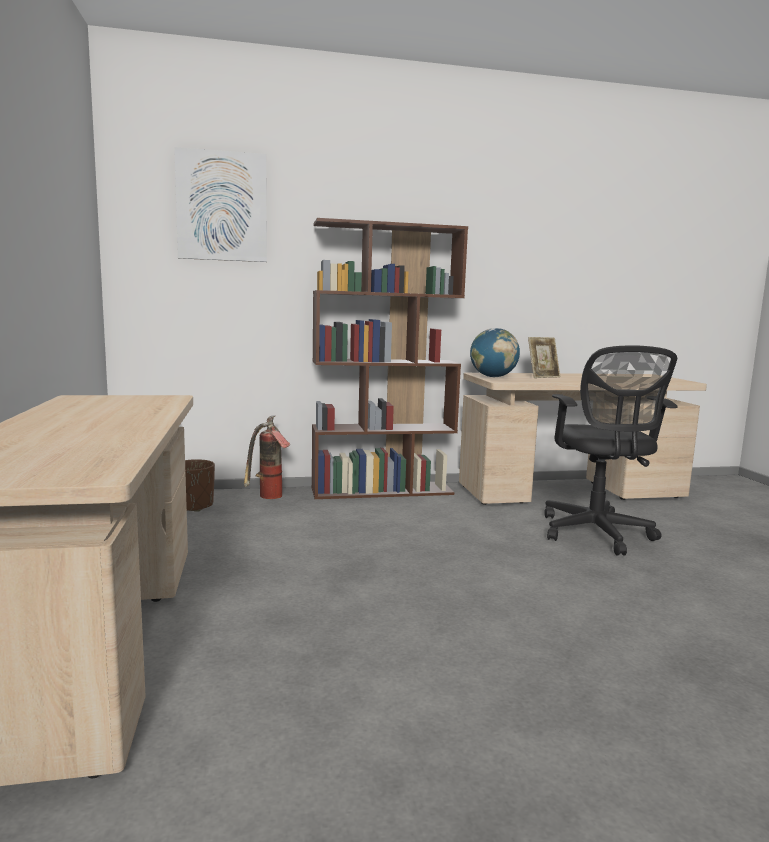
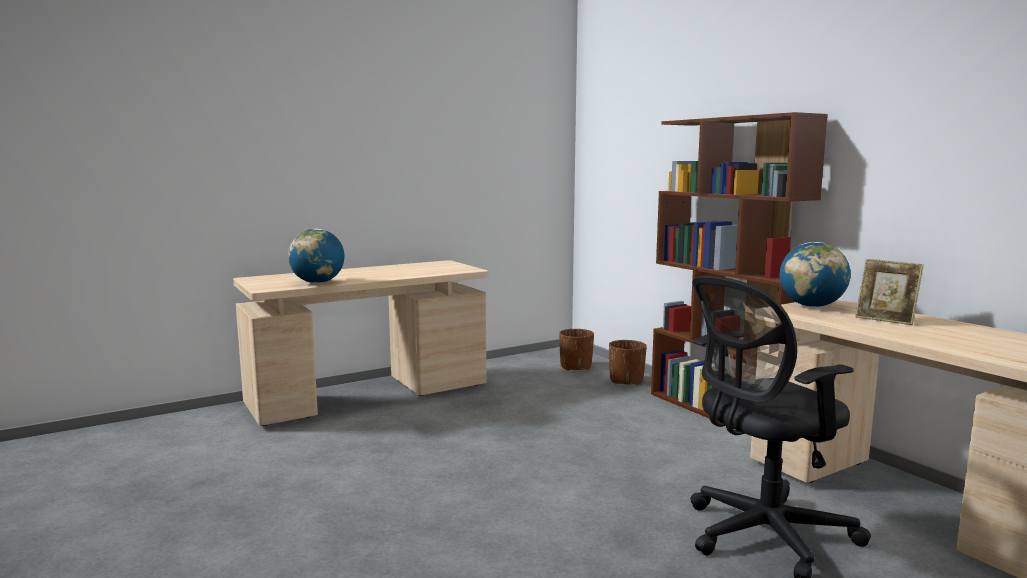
camera: 70 degrees right, 0 degrees up
picture [174,147,267,262] -> none
fire extinguisher [244,416,290,499] -> brown planter [609,340,647,385]
none -> globe [288,229,345,283]

